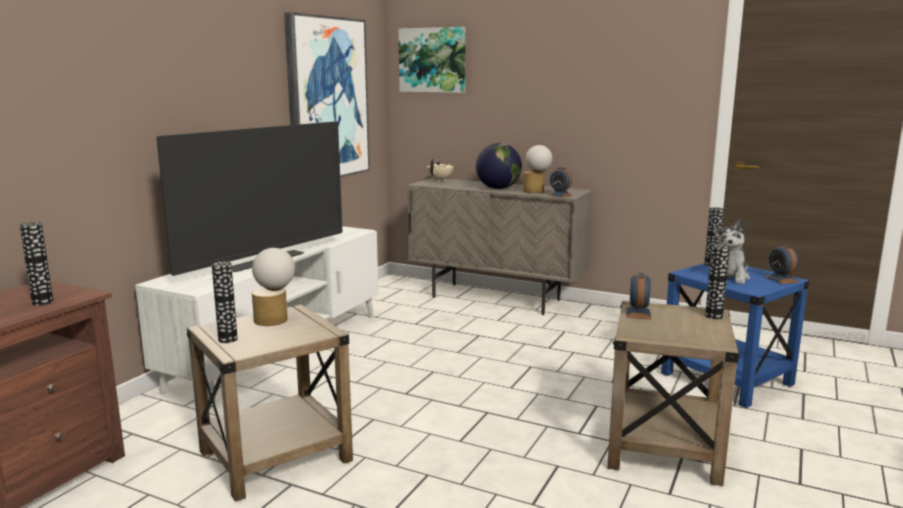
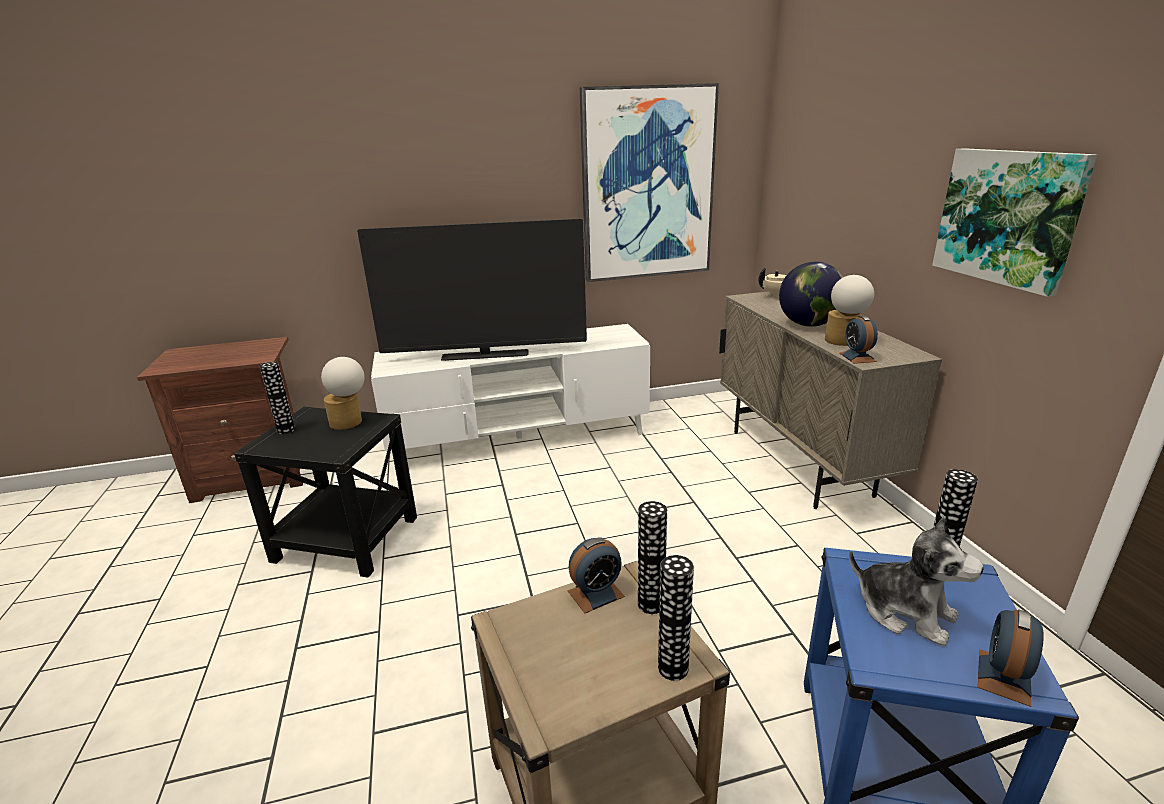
camera: 50 degrees right, 10 degrees up
vase [20,222,53,305] -> vase moved to [638,501,667,614]
beige side table [187,305,353,501] -> black side table [234,407,417,577]
picture [398,27,465,93] -> picture moved to [932,148,1097,297]
plush toy [713,220,750,284] -> plush toy turned 120 degrees counterclockwise [849,516,983,647]

